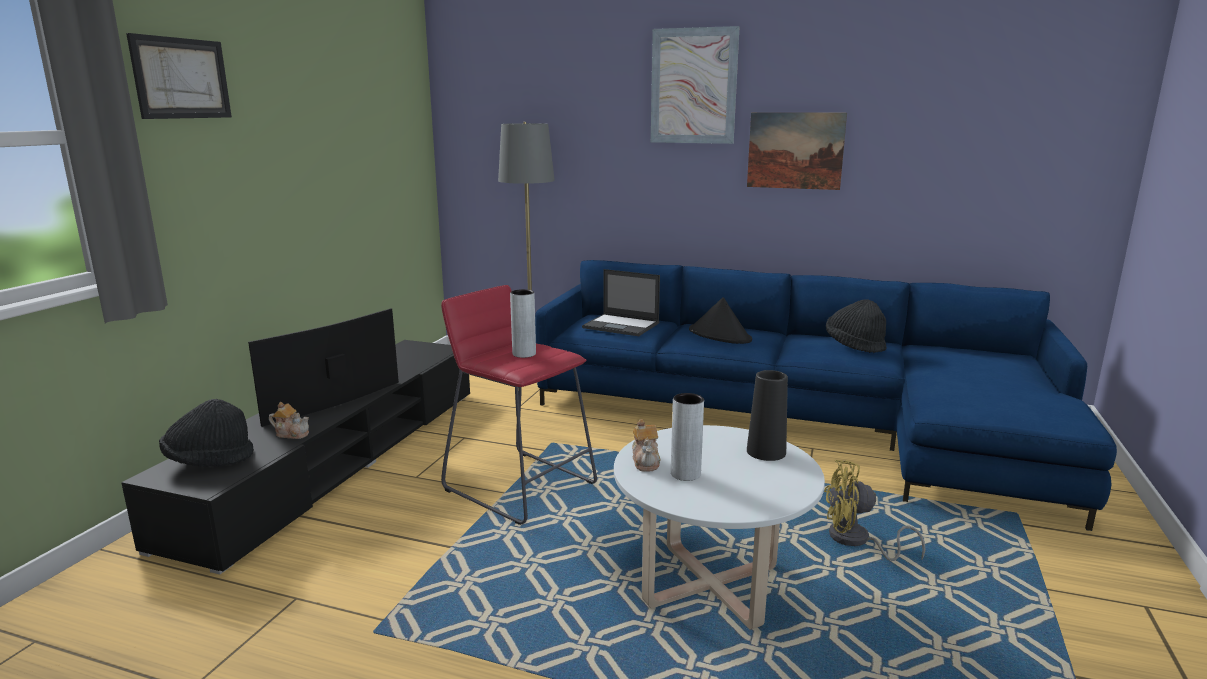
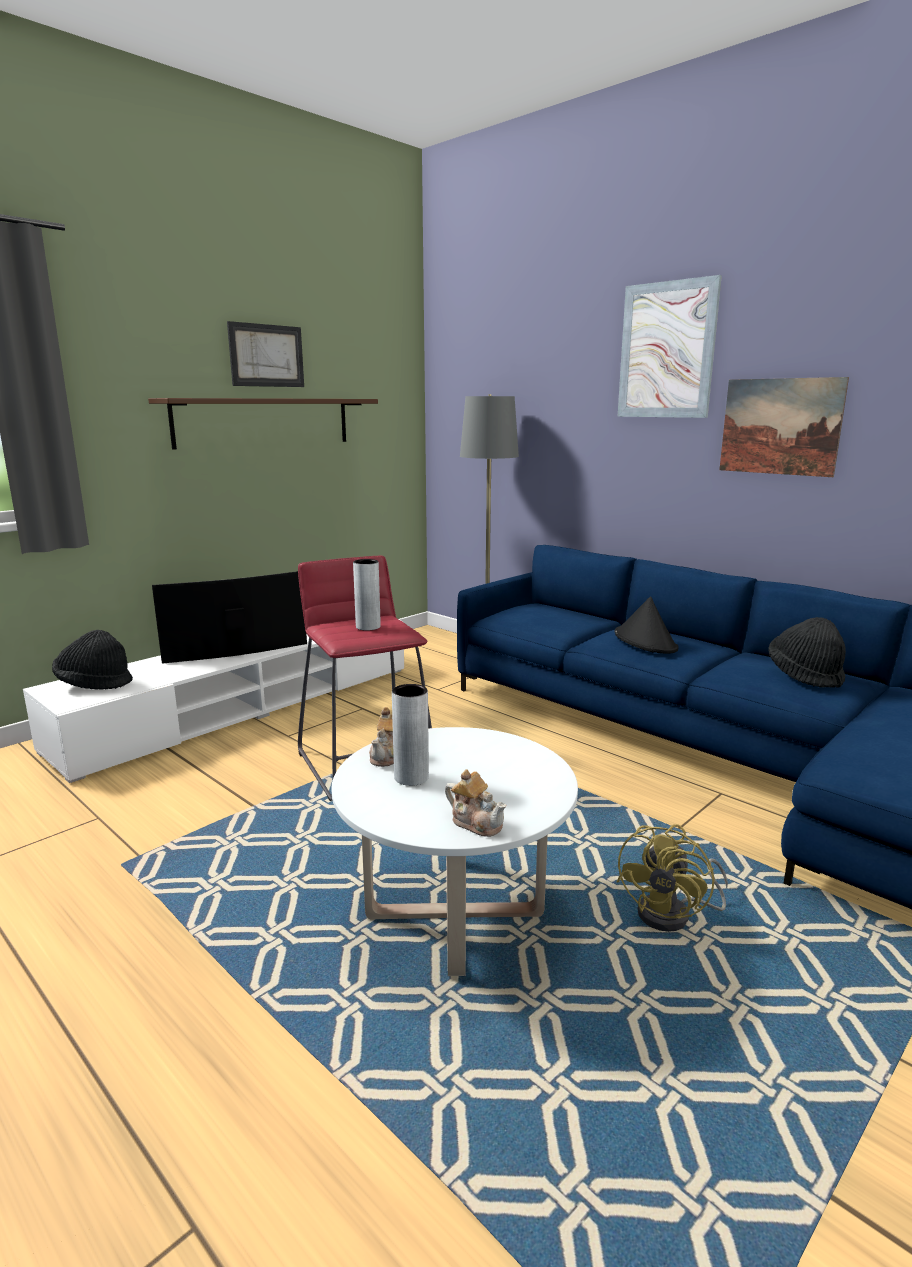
camera: 25 degrees right, 0 degrees up
black tv stand [121,340,470,575] -> white tv stand [23,619,404,783]
picture [126,33,232,119] -> picture moved to [227,321,304,387]
teapot [269,402,309,439] -> teapot moved to [445,769,506,837]
laptop [582,269,660,336] -> none
black vase [747,370,788,461] -> none
yellow fan [824,460,925,561] -> yellow fan turned 90 degrees counterclockwise [617,824,728,932]
none -> brown shelf [148,398,378,450]

